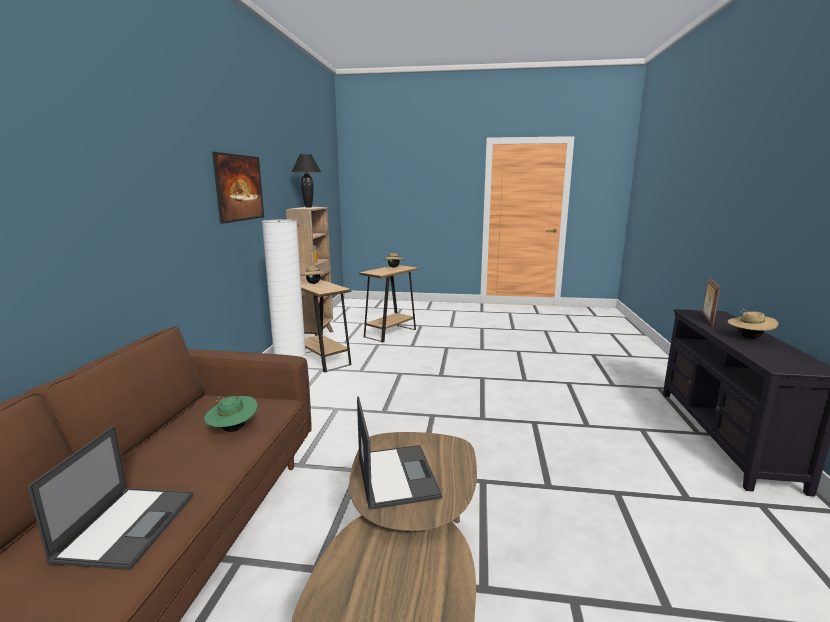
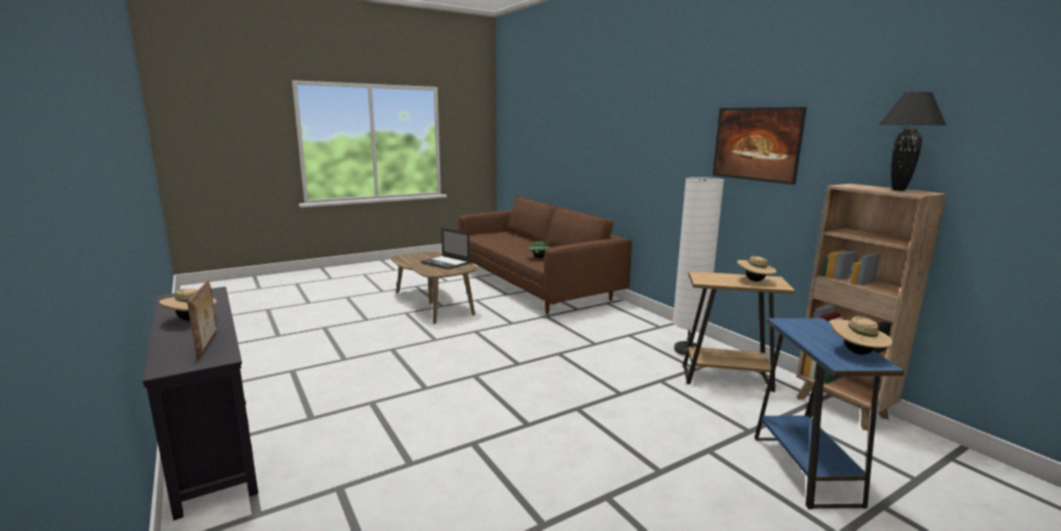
camera: 140 degrees right, 0 degrees up
laptop [27,426,193,570] -> none
brown side table [359,265,418,343] -> blue side table [755,318,904,509]

